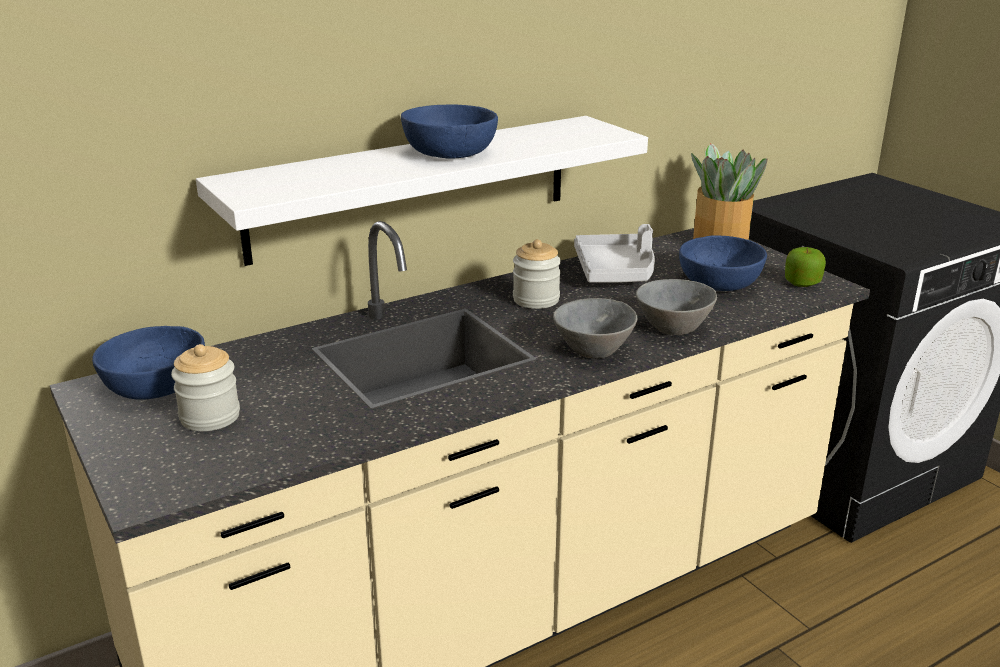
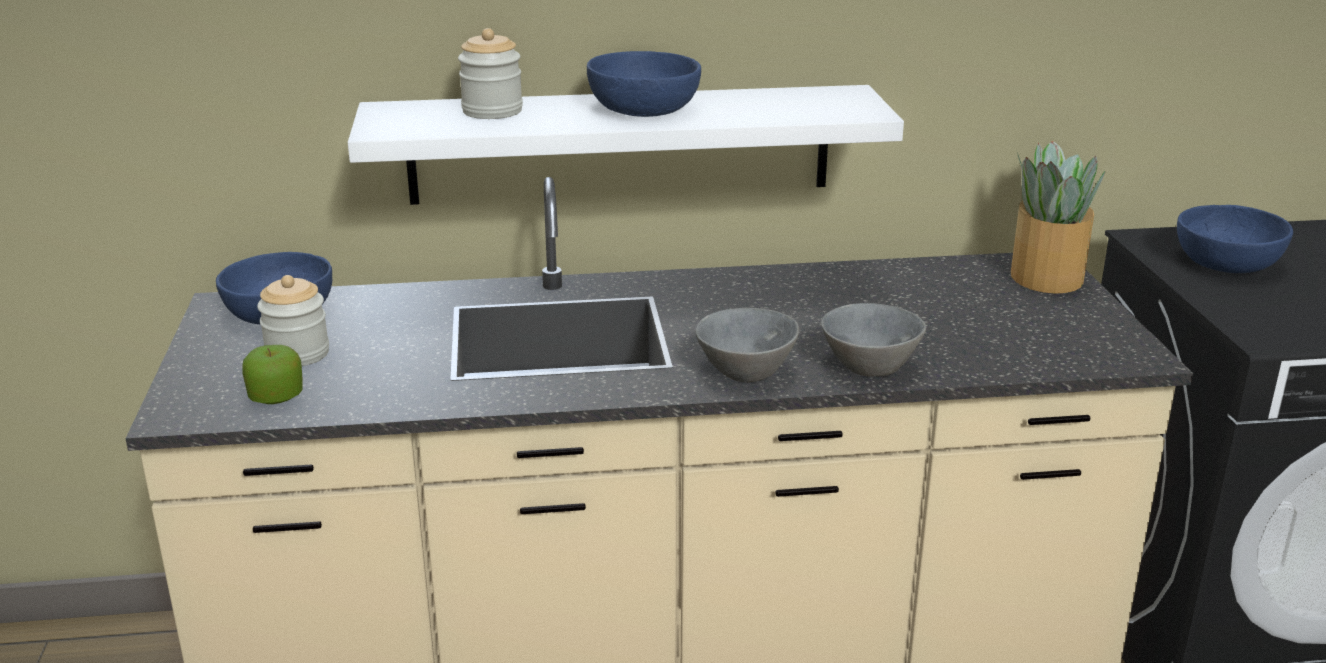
camera: 25 degrees right, 0 degrees up
jar [513,239,561,309] -> jar moved to [458,28,523,119]
grey tray [574,224,655,283] -> none
blue bowl [679,235,767,291] -> blue bowl moved to [1177,205,1293,273]
apple [785,247,826,287] -> apple moved to [242,345,303,404]

